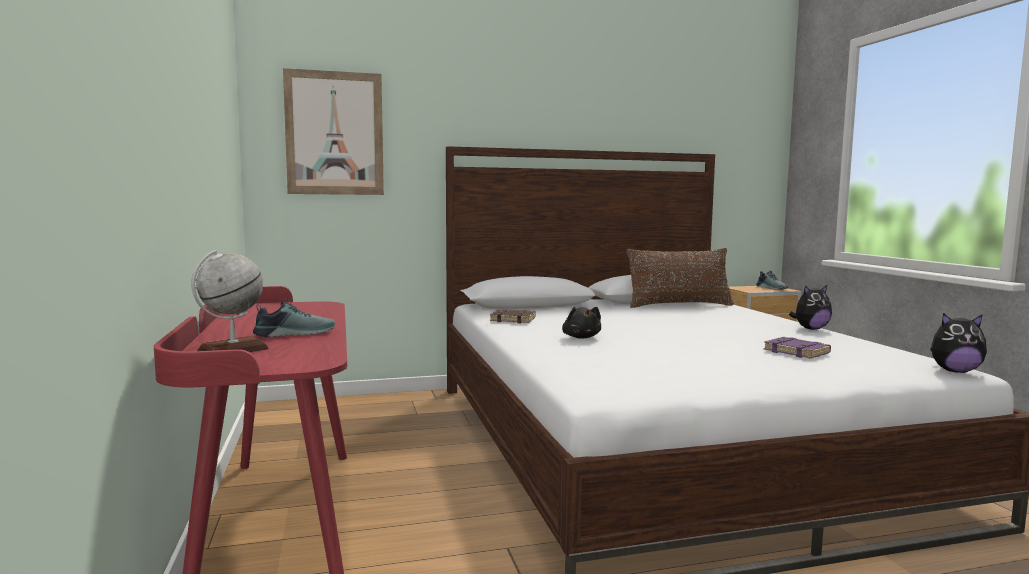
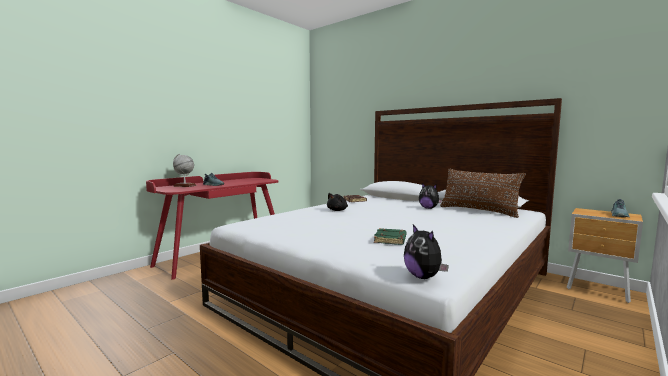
camera: 55 degrees right, 0 degrees up
picture [283,68,384,195] -> none
purple book [764,337,831,359] -> green book [374,228,406,245]
plush toy [789,285,832,330] -> plush toy moved to [419,183,442,209]

